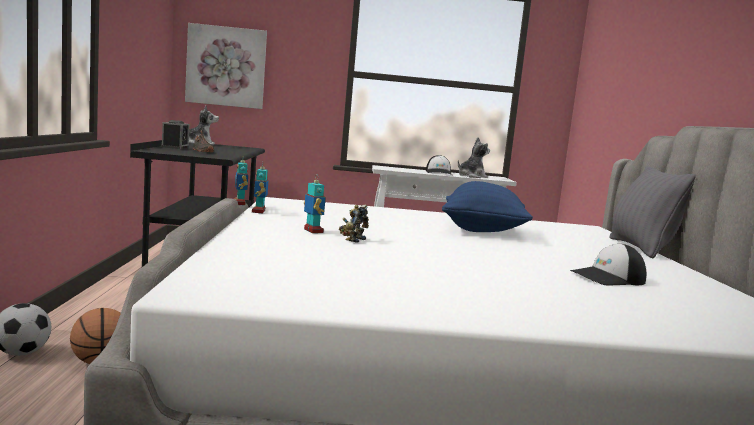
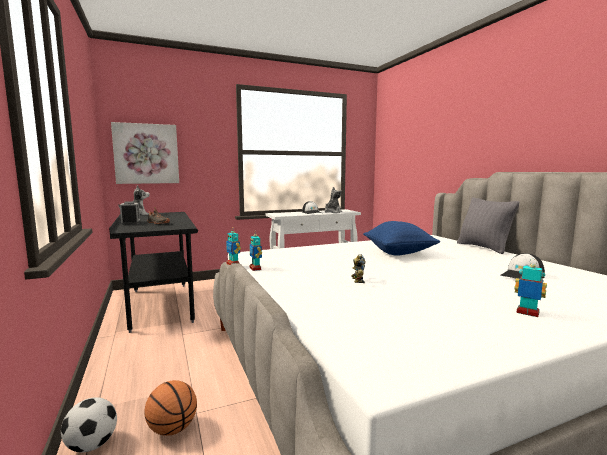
camera: 20 degrees left, 0 degrees up
toy robot [304,174,325,233] -> toy robot moved to [514,259,547,317]

